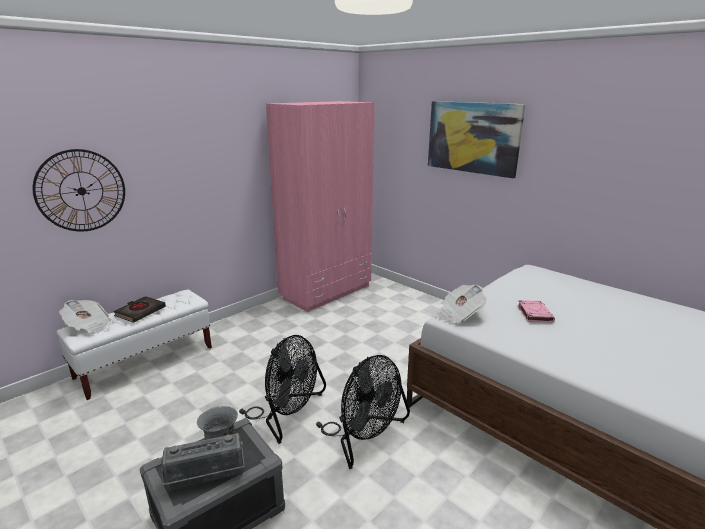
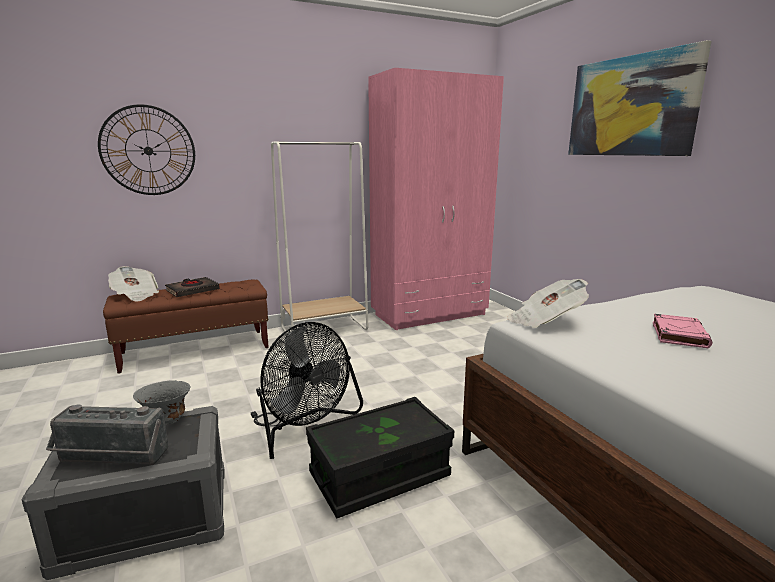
camera: 20 degrees right, 5 degrees down
white bench [57,289,212,400] -> brown bench [103,279,269,373]
black fan [316,355,410,469] -> black storage box [306,397,454,518]
none -> clothes rack [271,141,368,335]

